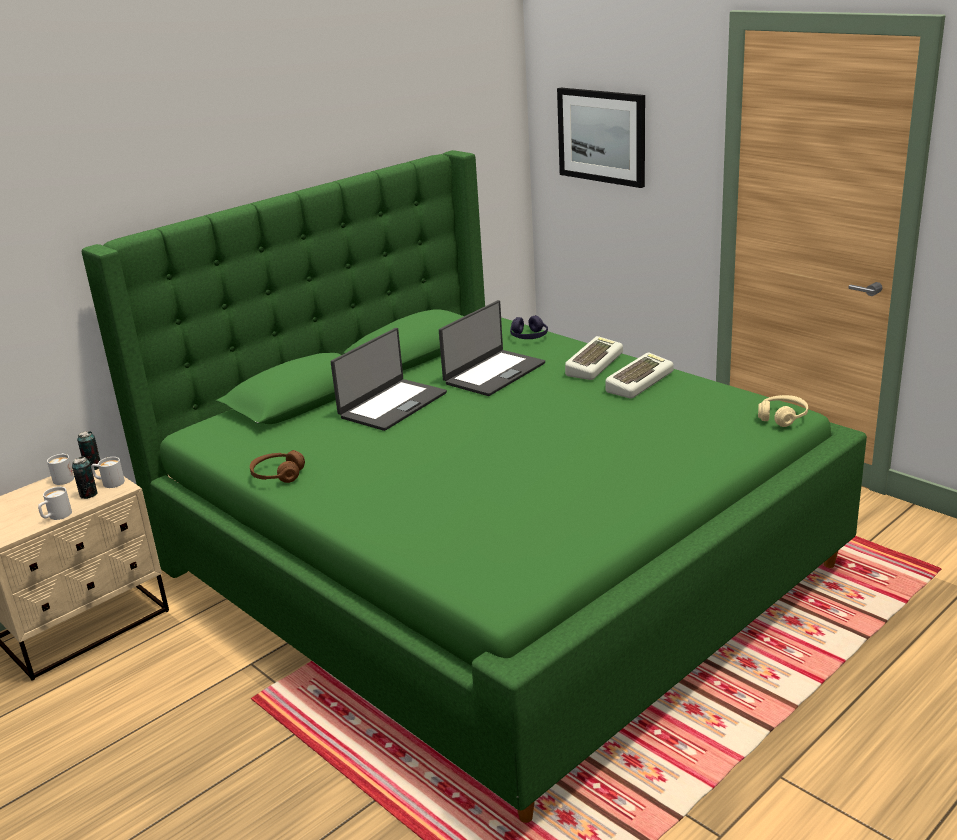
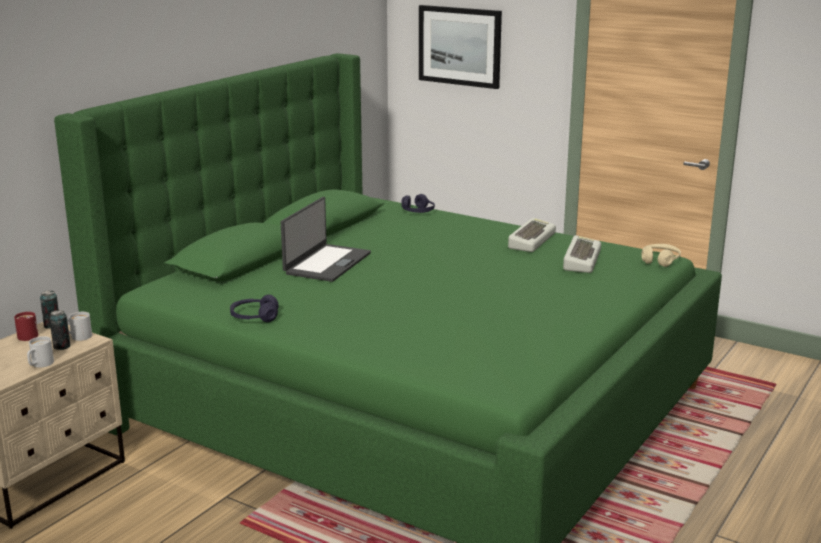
camera: 15 degrees left, 5 degrees down
white mug [47,453,74,485] -> red mug [14,312,38,341]
brown headphones [250,450,305,483] -> purple headphones [230,294,279,322]
laptop [439,300,545,396] -> none
keyboard [565,336,623,380] -> keyboard moved to [563,235,601,273]

